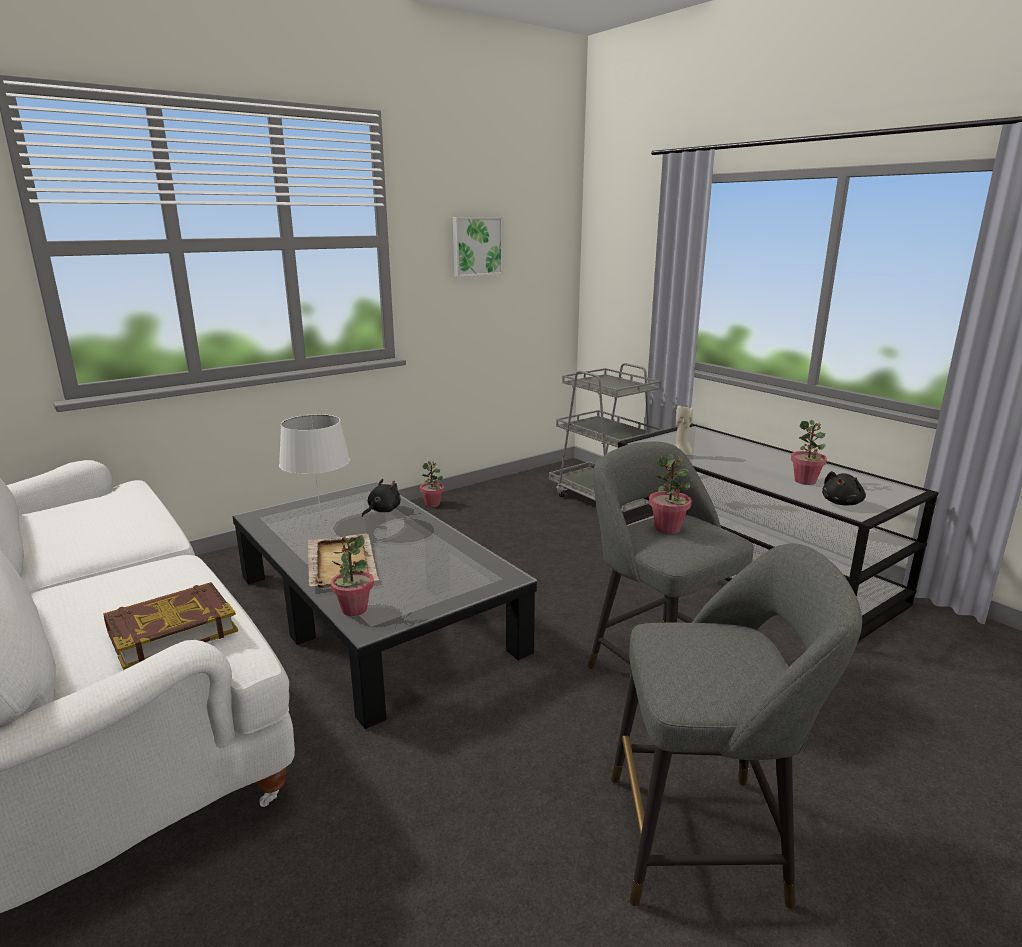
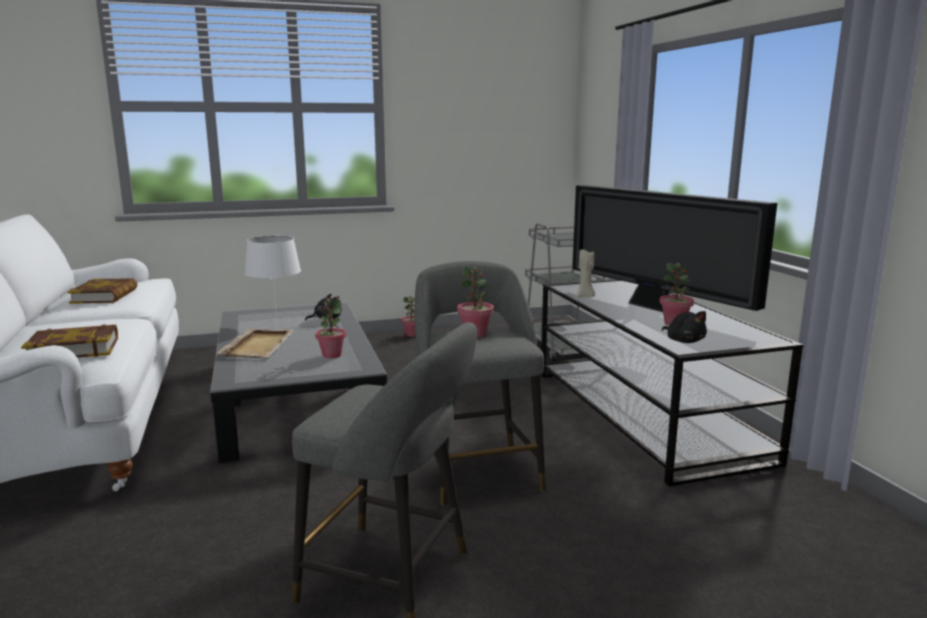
camera: 20 degrees right, 5 degrees down
potted plant [331,535,374,616] -> potted plant moved to [315,299,346,358]
picture [453,217,503,277] -> none
black plush toy [822,471,866,505] -> black plush toy turned 90 degrees counterclockwise [662,311,707,343]
none -> book [67,278,137,304]
none -> television [572,185,777,312]

